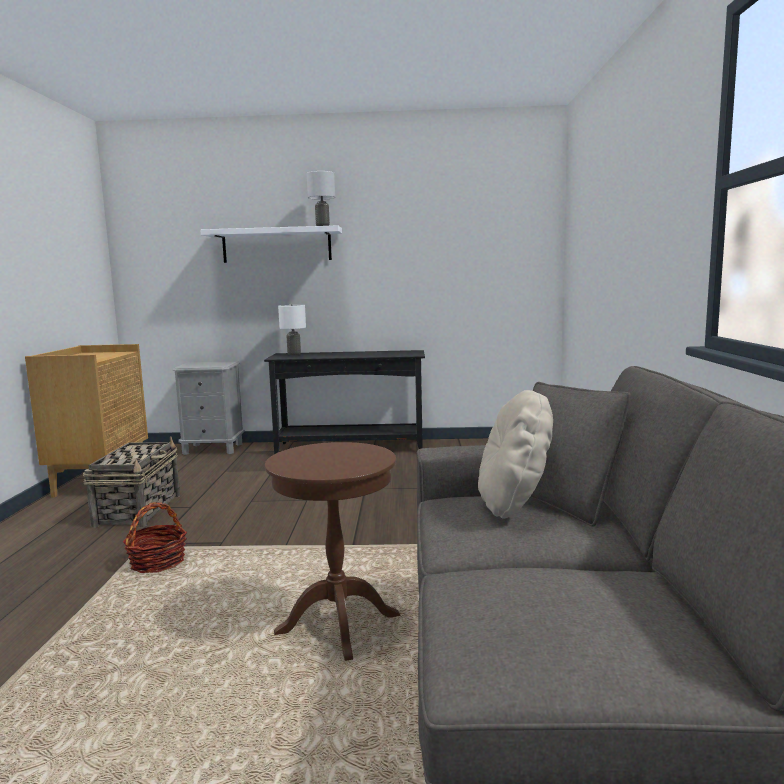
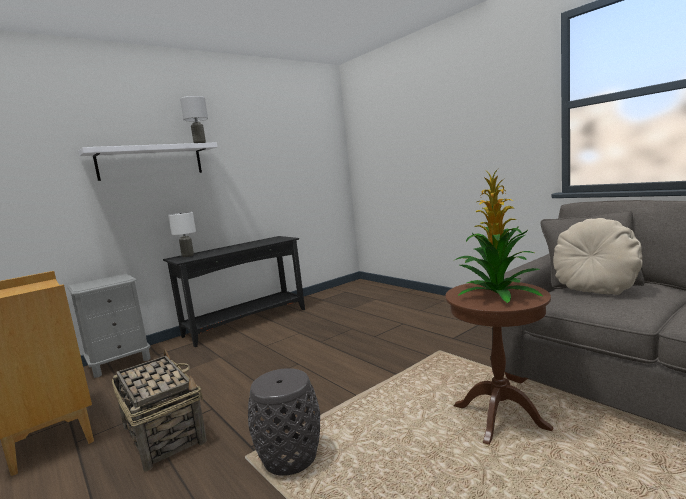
camera: 40 degrees left, 0 degrees up
basket [123,502,187,573] -> grey stool [248,368,320,476]
none -> potted plant [455,169,542,303]

